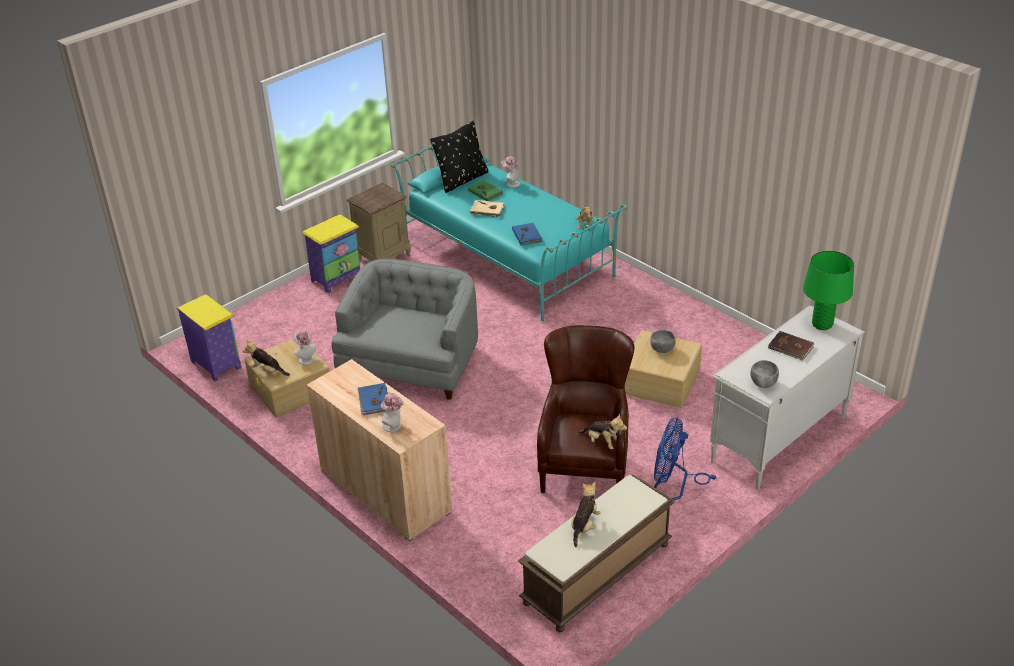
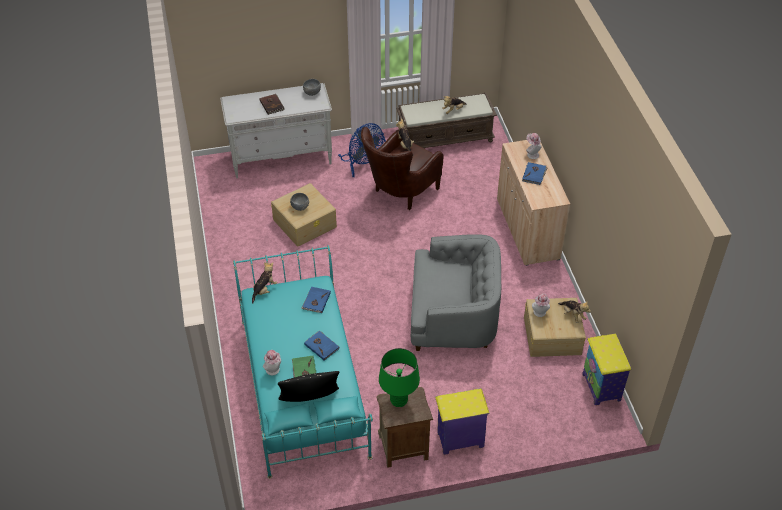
camera: 150 degrees left, 10 degrees up
grey armchair [331,259,478,400] -> grey armchair turned 135 degrees counterclockwise [411,234,501,351]
beige book [470,200,505,217] -> blue book [304,330,340,361]
green table lamp [803,251,854,330] -> green table lamp moved to [379,348,420,407]

